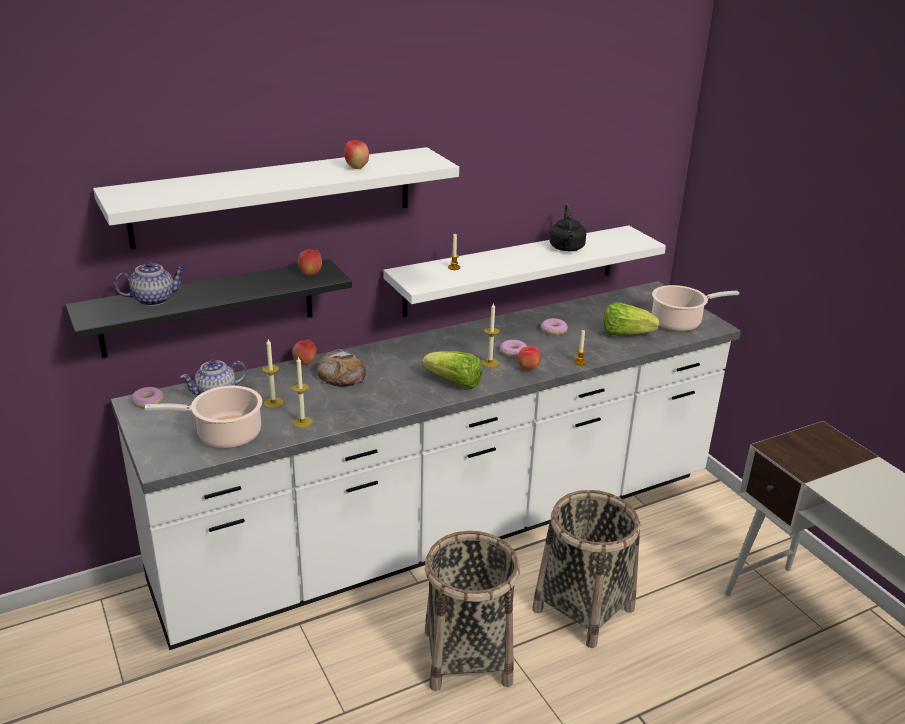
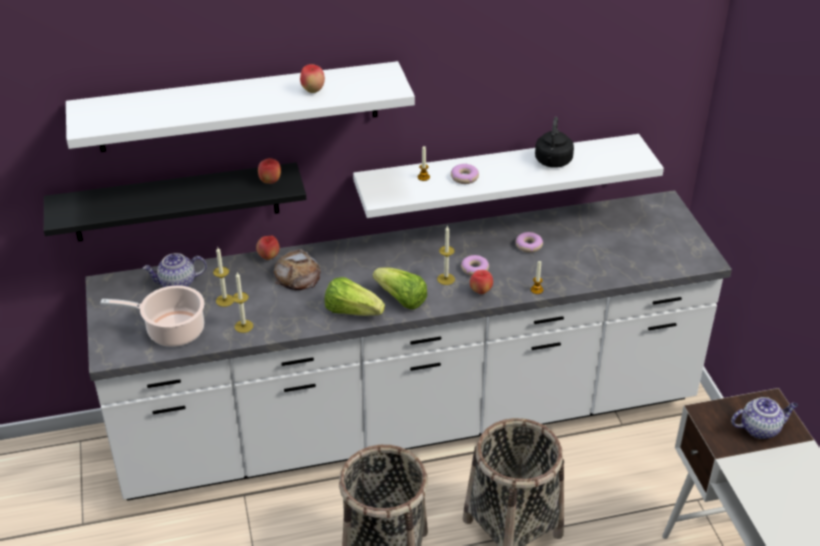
camera: 15 degrees right, 10 degrees up
teapot [114,262,186,306] -> teapot moved to [731,397,798,439]
donut [131,387,164,408] -> donut moved to [451,164,479,184]
lettuce [603,302,660,335] -> lettuce moved to [325,277,385,316]
cooking pot [652,285,739,331] -> none

